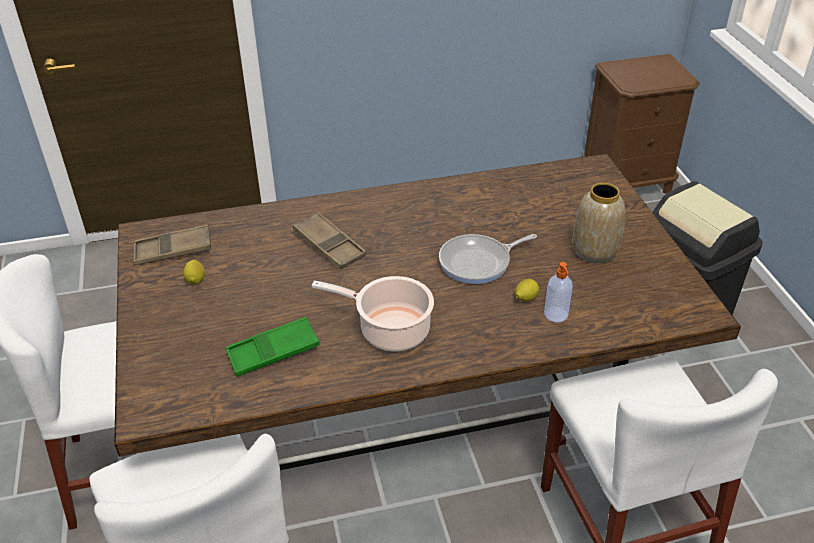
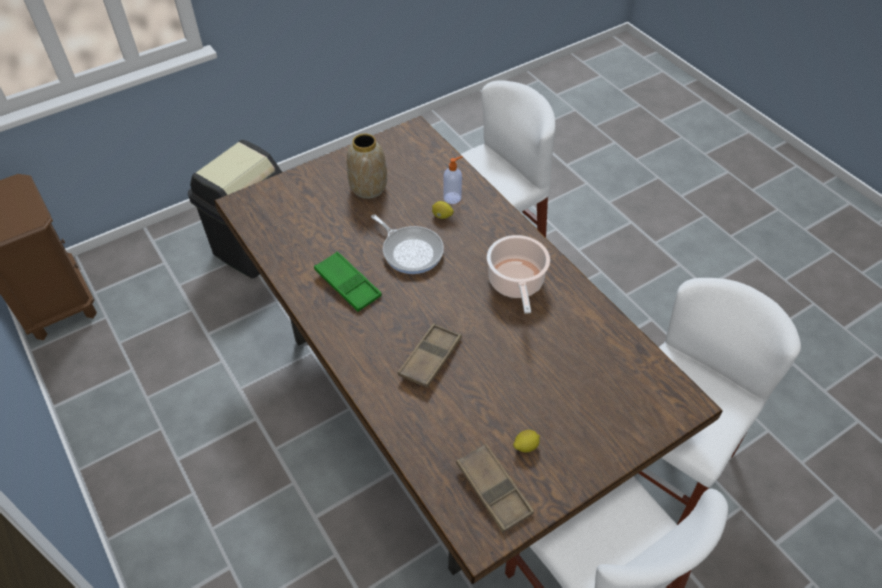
camera: 110 degrees left, 10 degrees up
green tray [225,317,320,377] -> green tray moved to [314,251,382,312]

